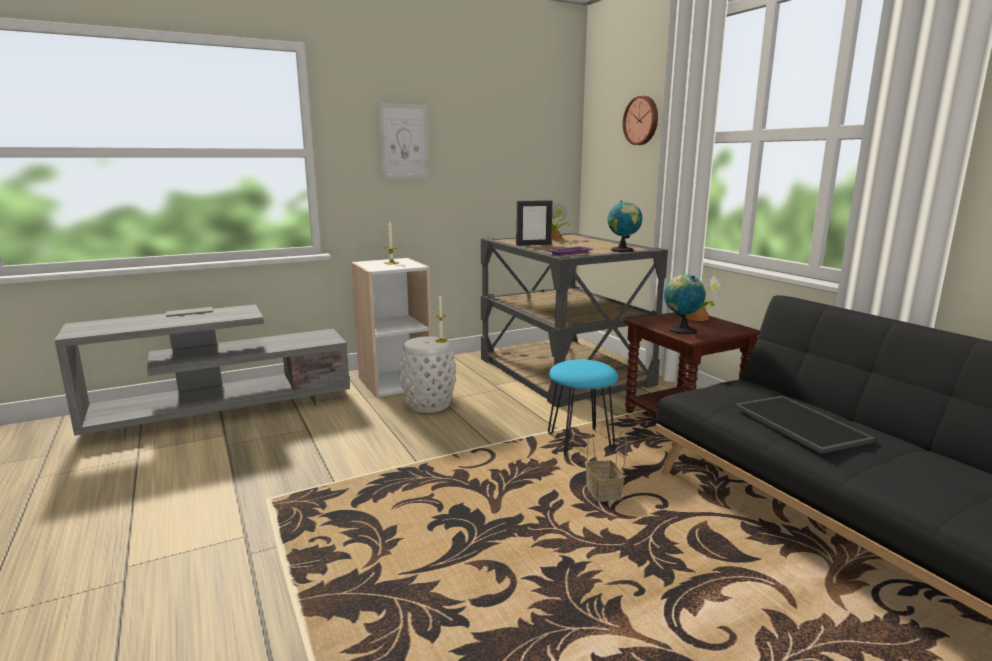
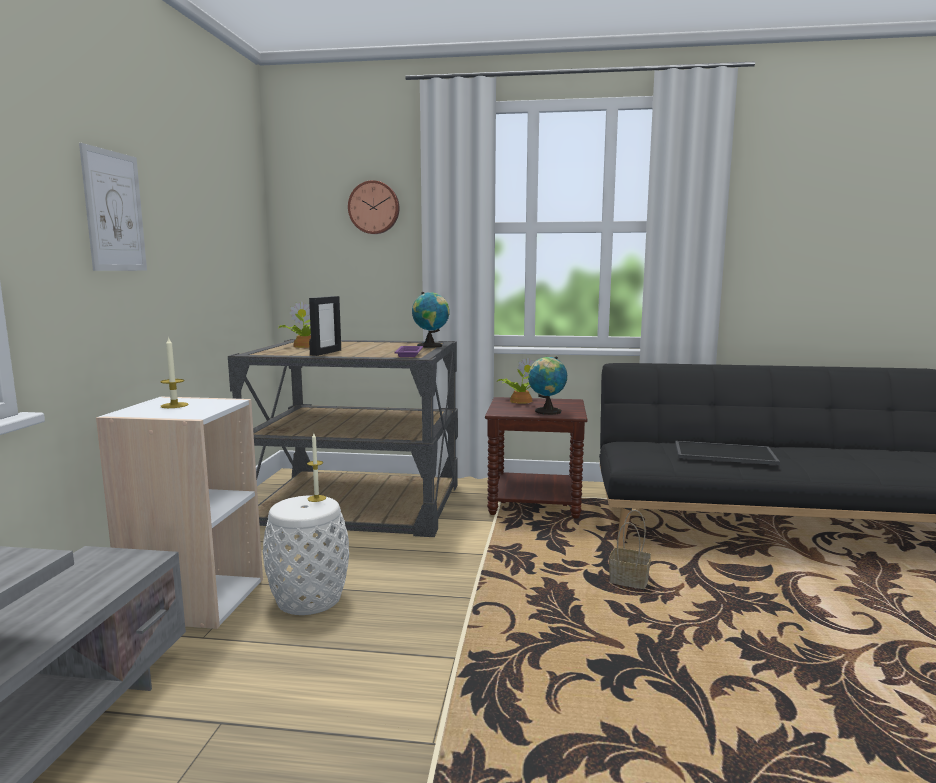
camera: 55 degrees left, 5 degrees down
turquoise stool [548,359,618,456] -> none

